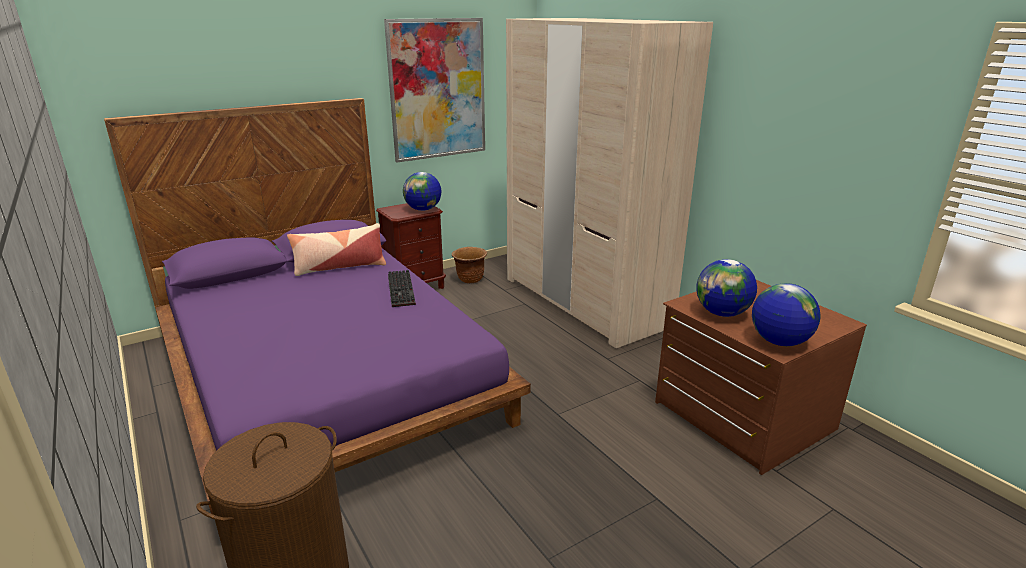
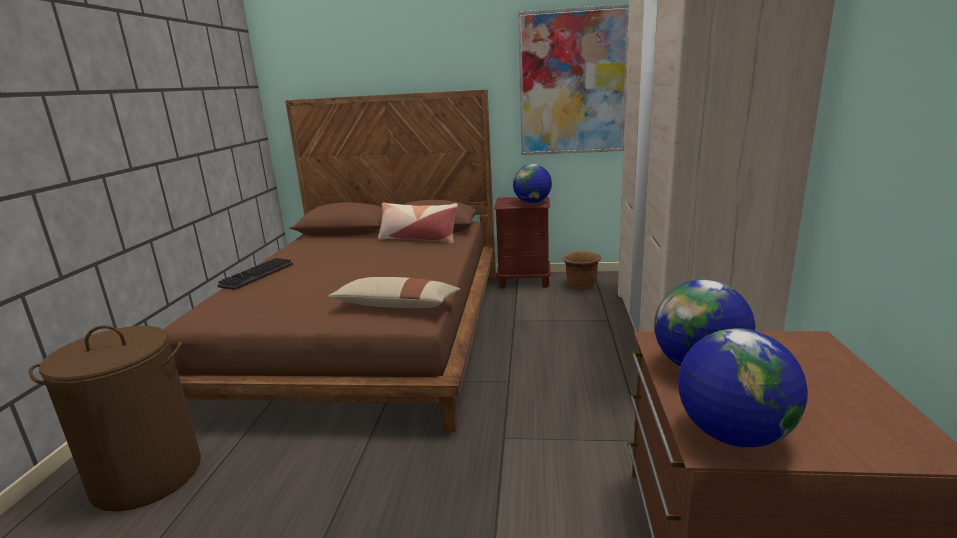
camera: 40 degrees right, 5 degrees down
purple bed [104,98,531,514] -> brown bed [163,89,496,432]
keyboard [388,270,416,307] -> keyboard moved to [218,258,293,290]
none -> beige pillow [328,277,461,308]

